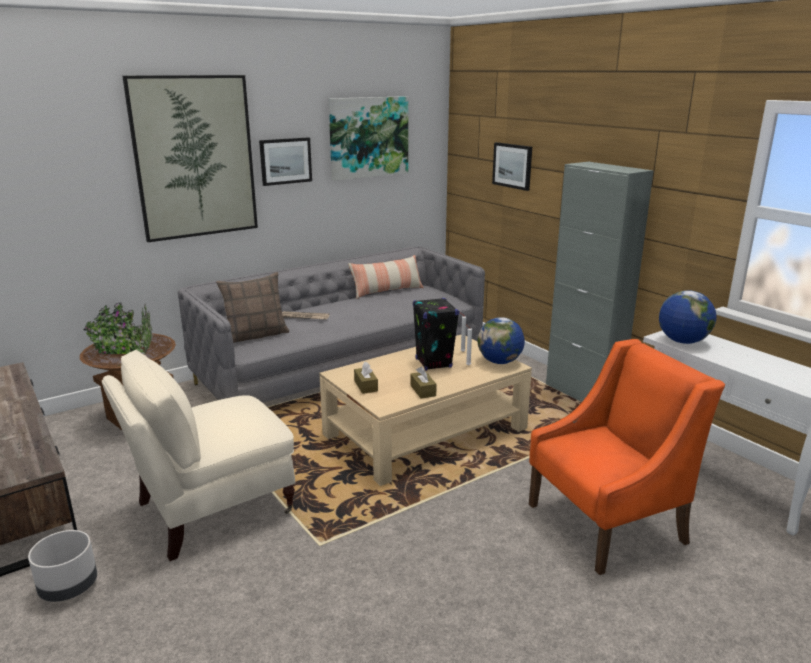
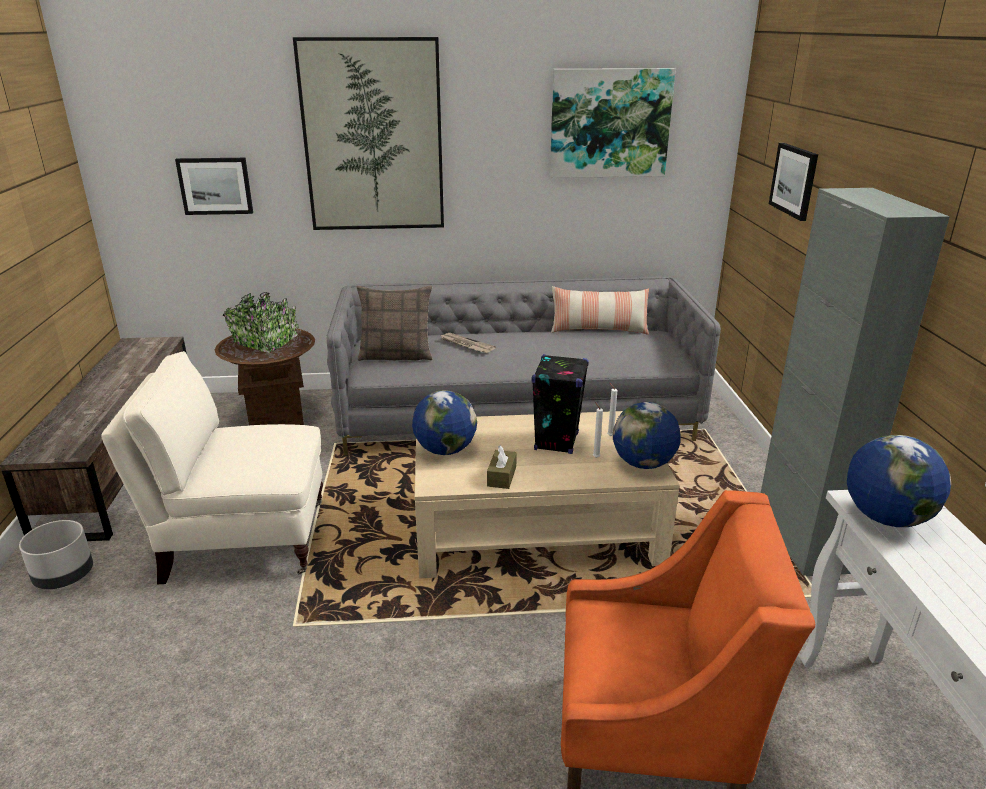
camera: 30 degrees right, 5 degrees up
picture [259,137,312,186] -> picture moved to [175,158,253,215]
brown tissue box [354,362,378,394] -> globe [412,390,477,455]

